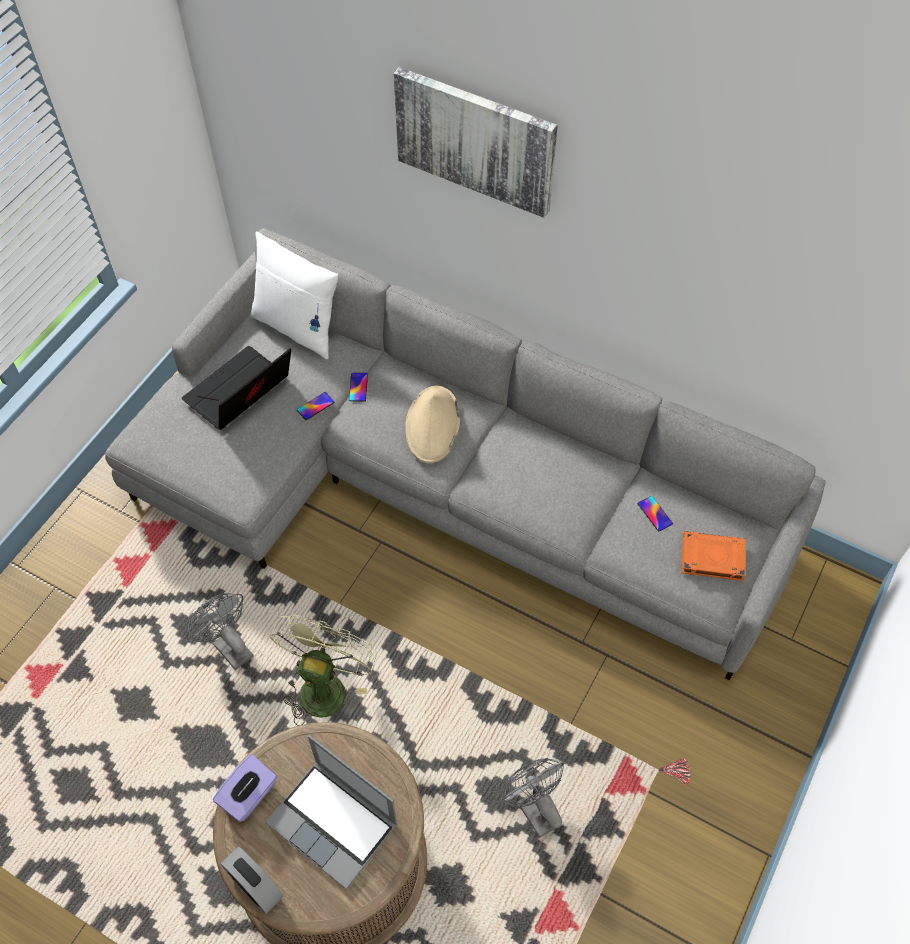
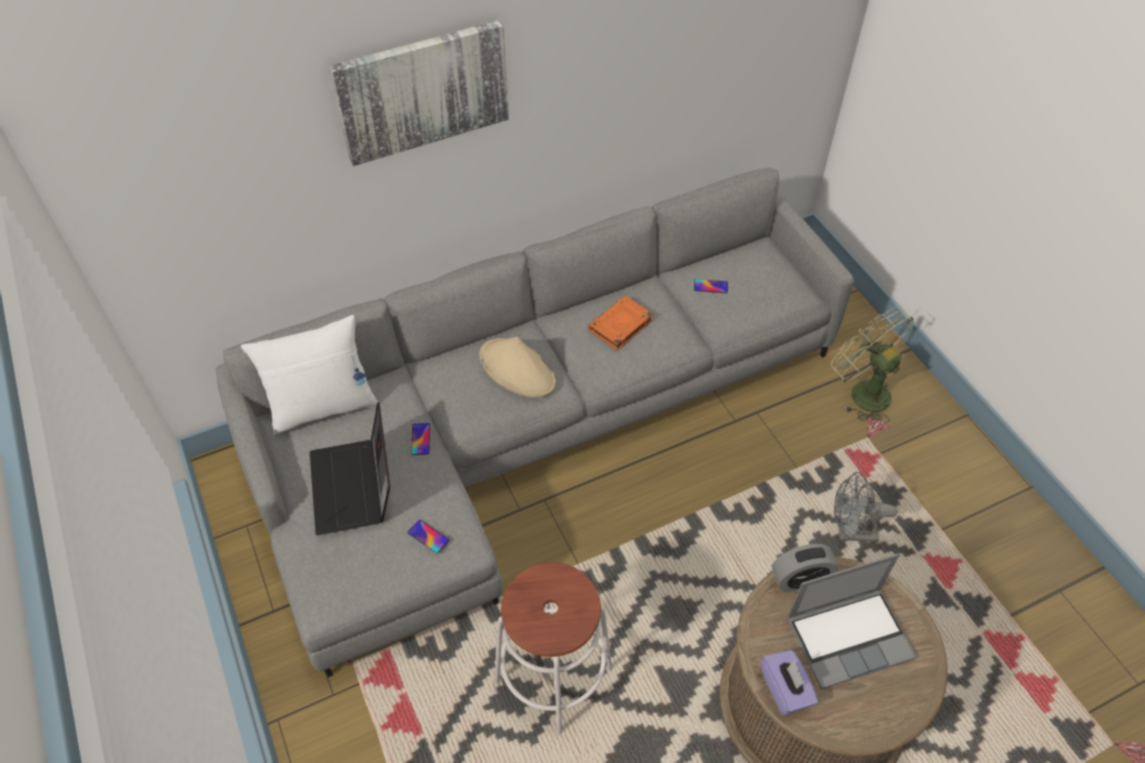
camera: 55 degrees left, 5 degrees down
grey fan [186,593,253,670] -> white stool [495,562,612,734]
alarm clock [221,847,283,914] -> alarm clock moved to [772,544,839,592]
green fan [270,614,377,726] -> green fan moved to [831,306,914,423]
phone [349,373,368,402] -> phone moved to [407,520,449,553]
orange book [681,531,746,581] -> orange book moved to [588,295,653,351]

